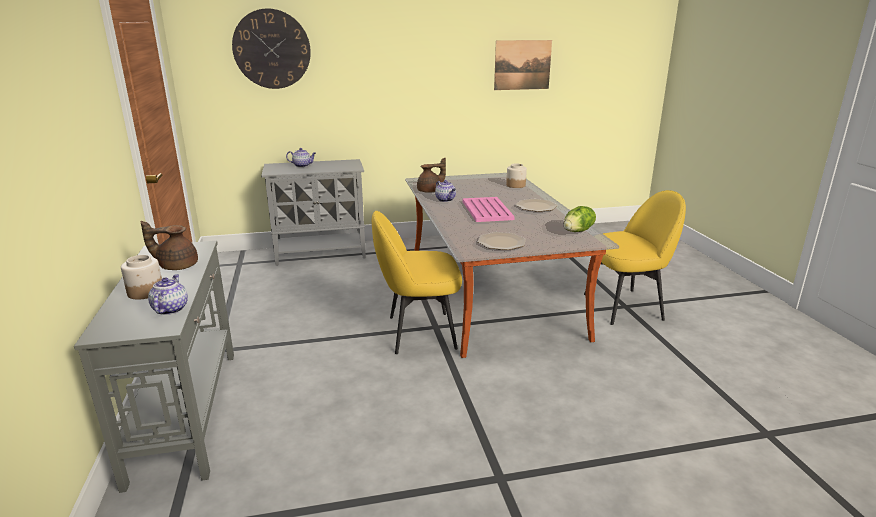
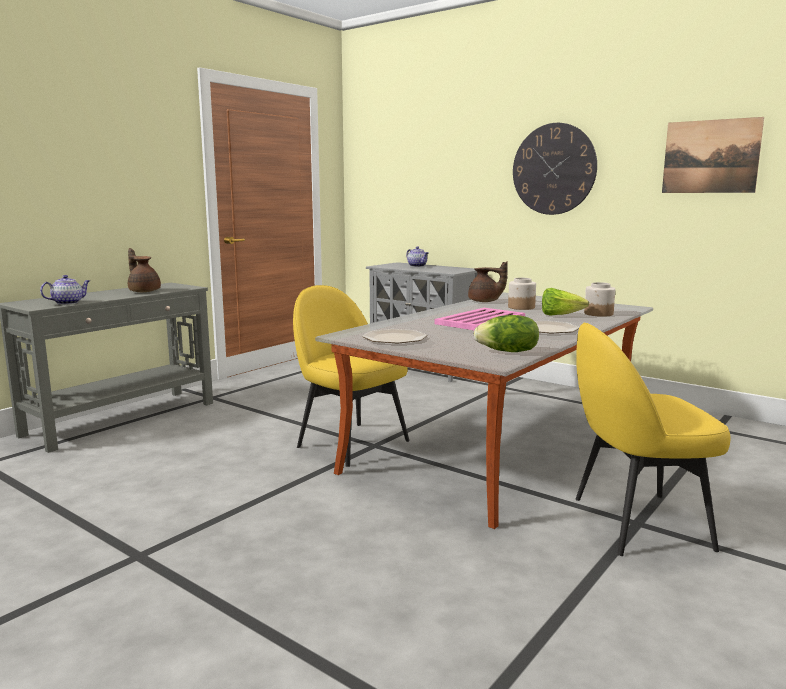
camera: 50 degrees right, 10 degrees down
jar [121,255,162,300] -> jar moved to [508,278,536,310]
wall clock [232,9,311,89] -> wall clock moved to [513,123,597,215]
teapot [435,180,456,202] -> none
yellow chair [584,190,686,325] -> yellow chair turned 135 degrees clockwise [576,323,730,556]
none -> lettuce [542,288,589,316]

